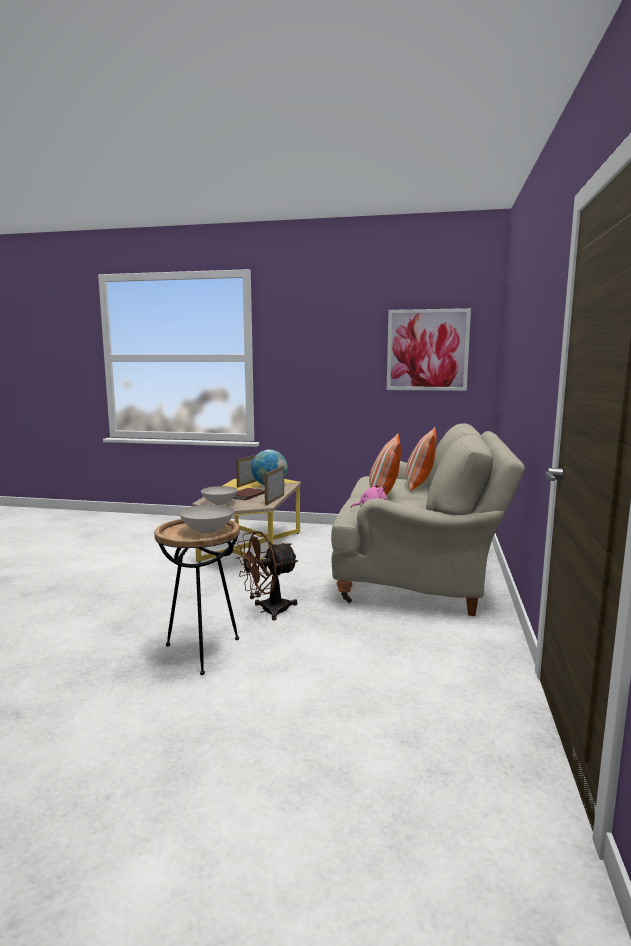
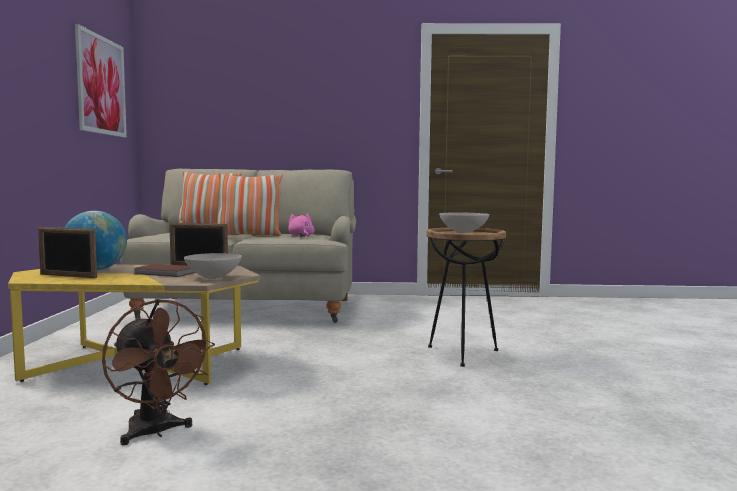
camera: 100 degrees left, 5 degrees down
brown fan [236,531,298,621] -> brown fan moved to [102,299,215,445]

